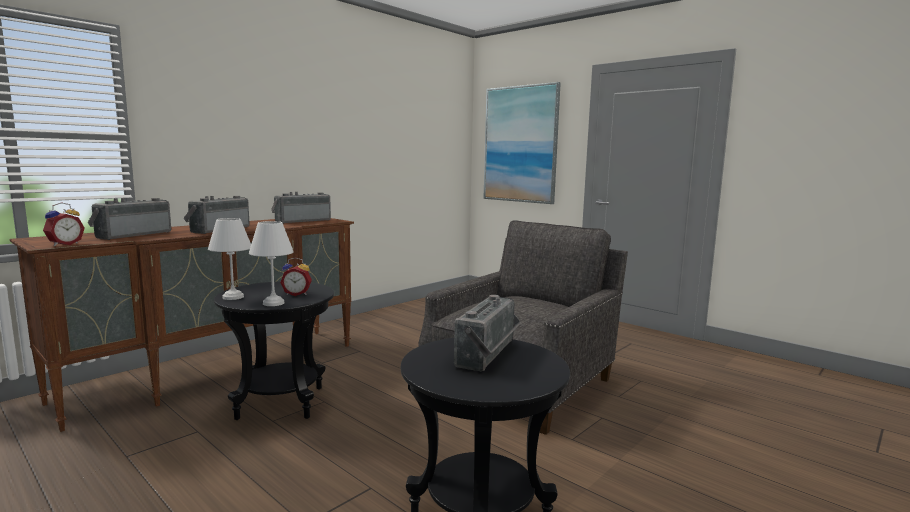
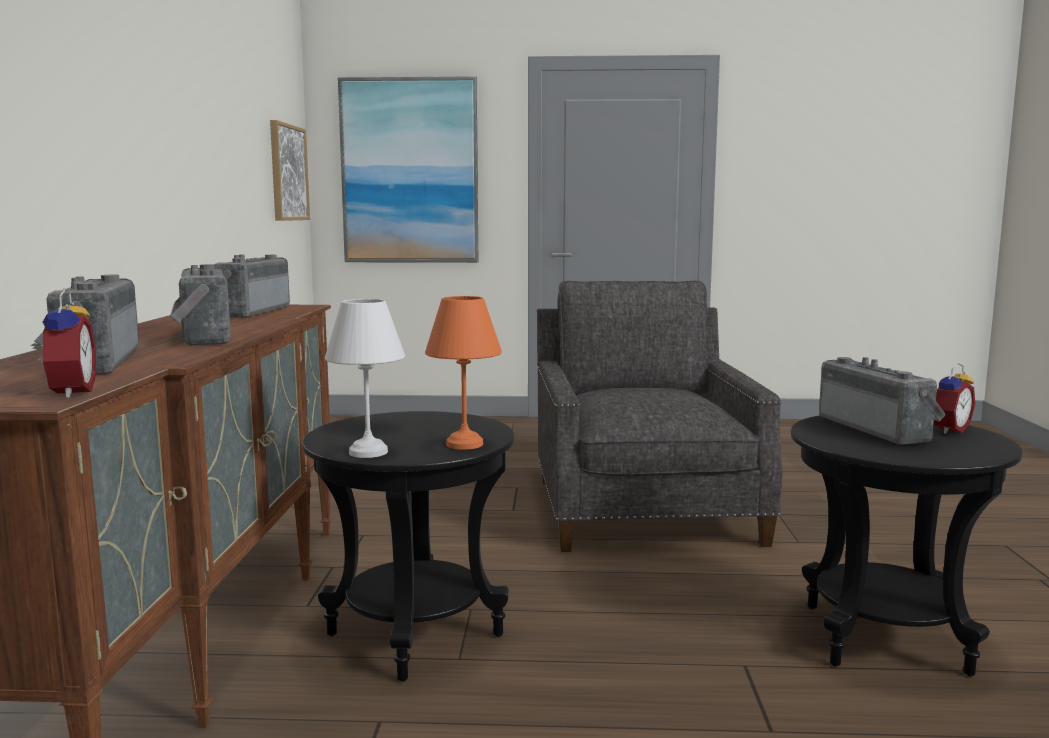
camera: 40 degrees left, 0 degrees up
white table lamp [249,221,294,306] -> orange table lamp [425,296,502,450]
alarm clock [280,257,312,296] -> alarm clock moved to [934,363,975,434]
none -> picture [270,120,310,221]

